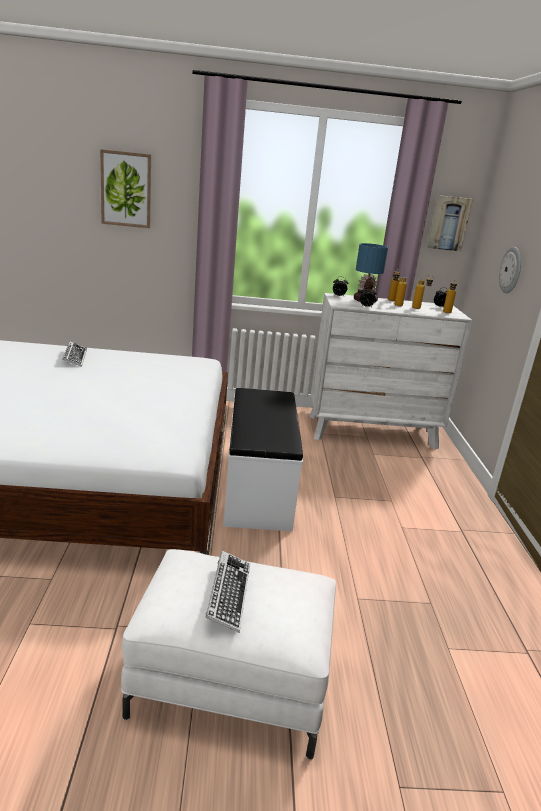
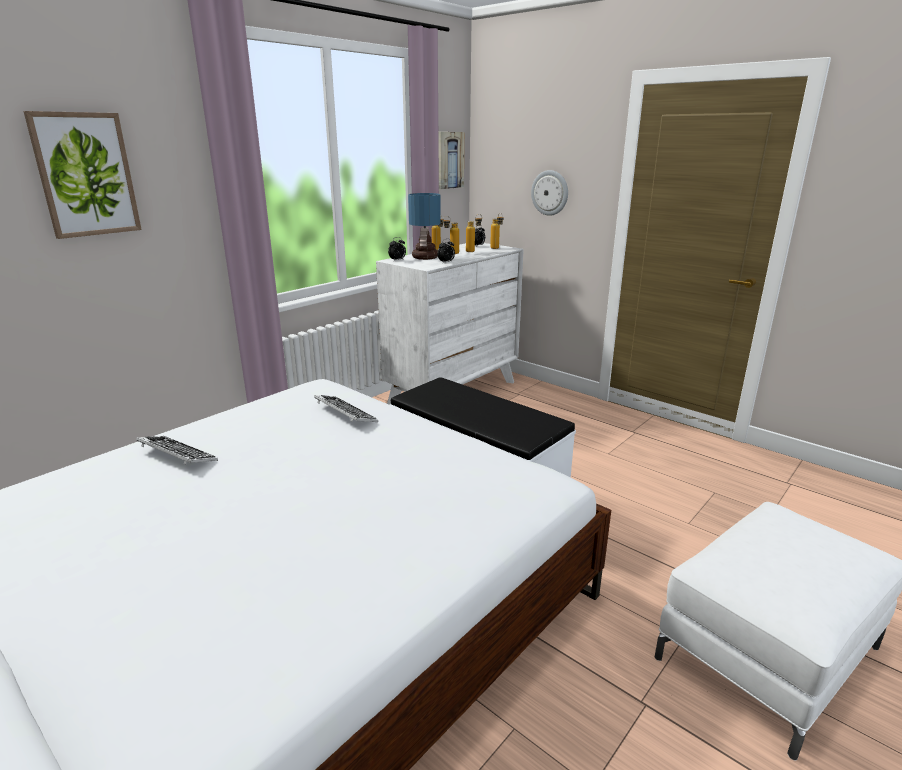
camera: 45 degrees left, 0 degrees up
keyboard [205,551,250,633] -> keyboard moved to [314,395,378,422]

